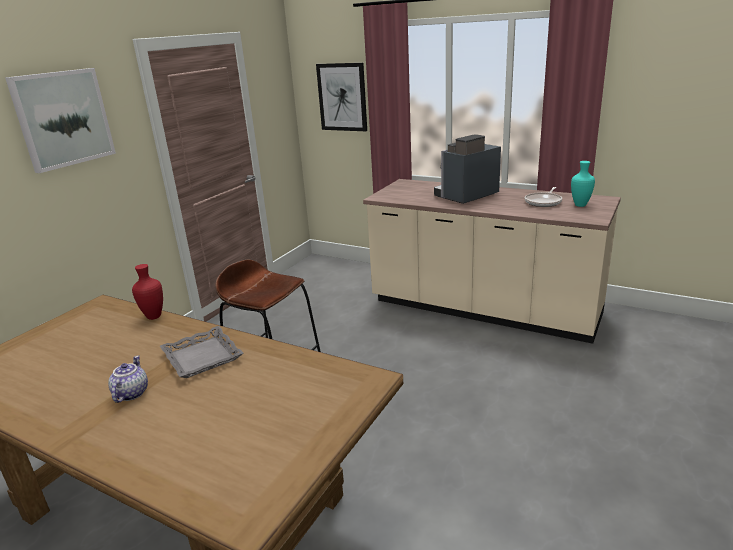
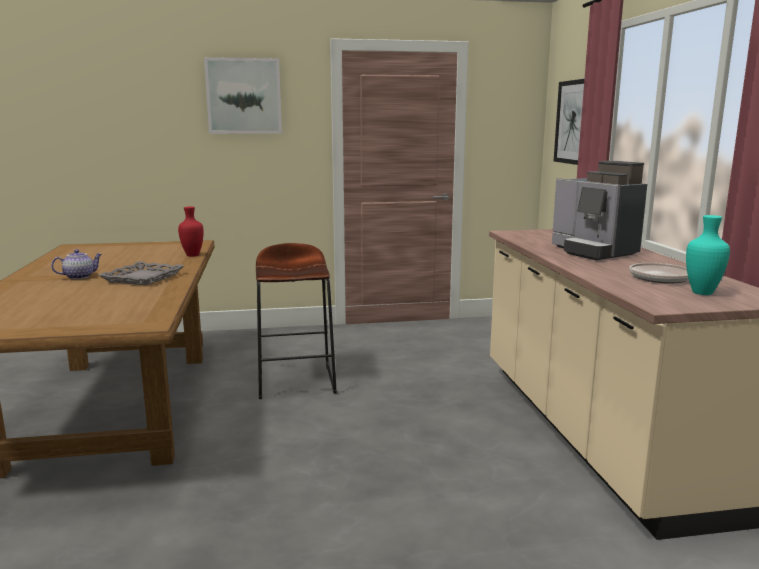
camera: 50 degrees right, 10 degrees down
coffee machine [434,134,501,204] -> coffee machine turned 135 degrees counterclockwise [552,161,647,260]

